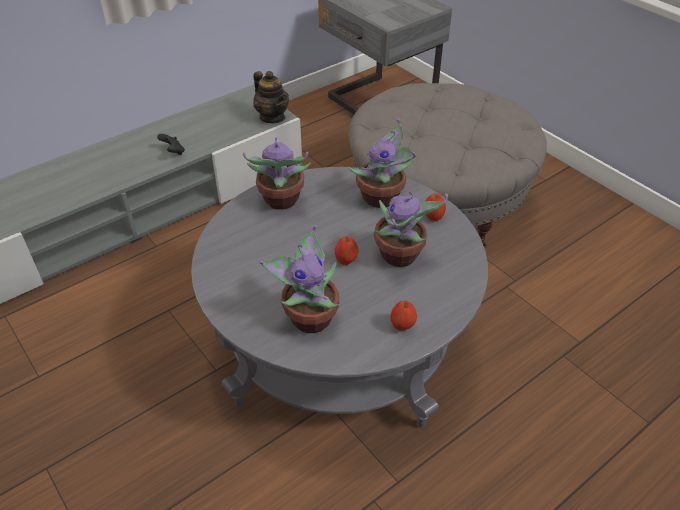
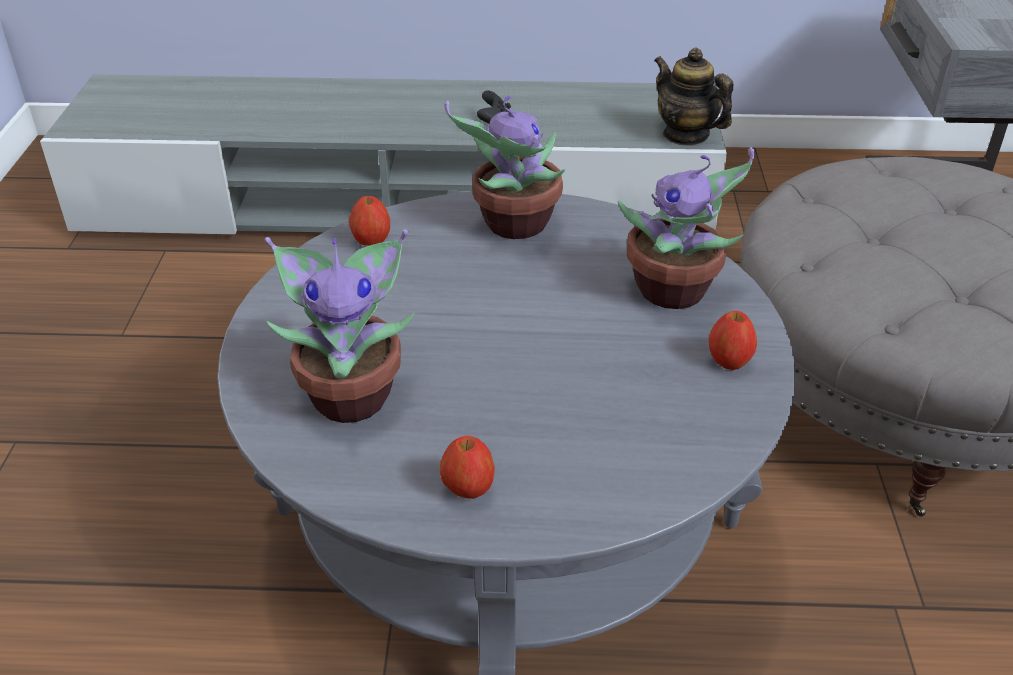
camera: 40 degrees right, 5 degrees down
teapot [253,71,289,123] -> teapot turned 135 degrees clockwise [654,47,733,146]
apple [335,236,358,265] -> apple moved to [349,196,390,246]
potted plant [374,191,448,267] -> none

